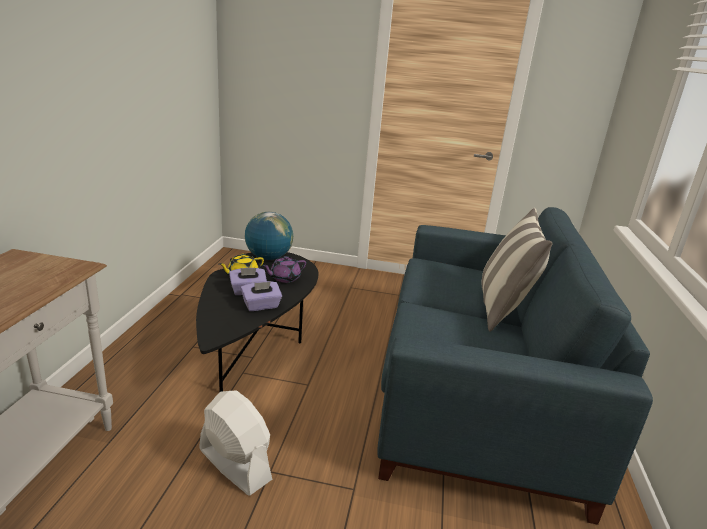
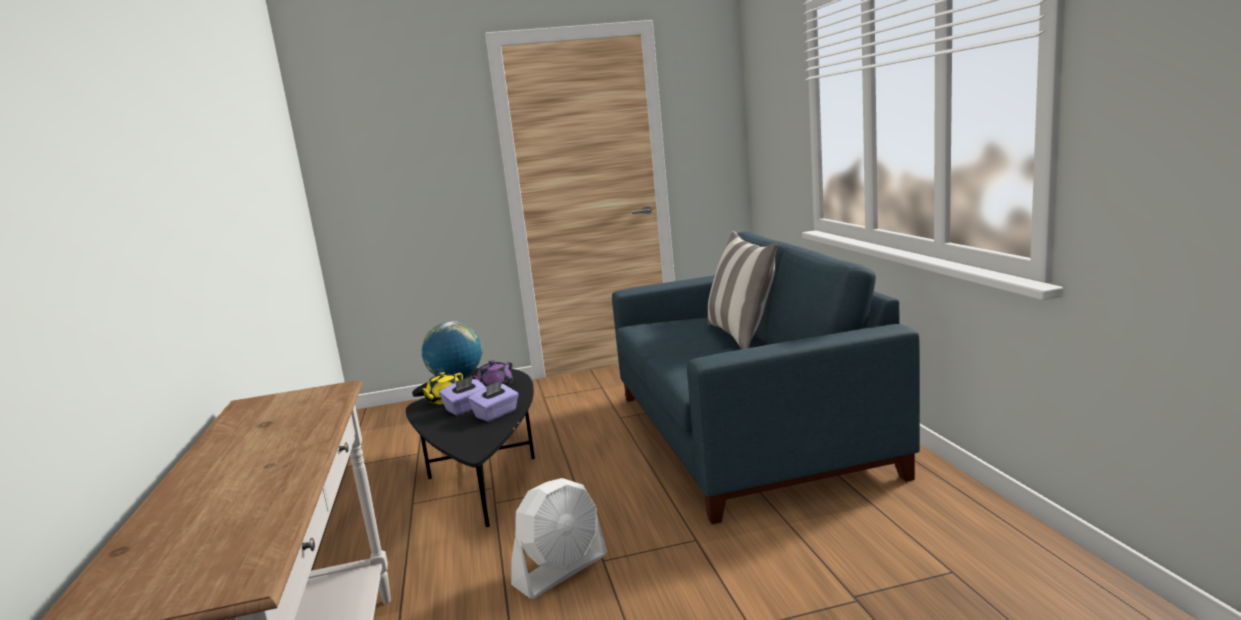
camera: 20 degrees left, 10 degrees down
white fan [199,390,272,495] -> white fan turned 120 degrees clockwise [511,478,607,599]

